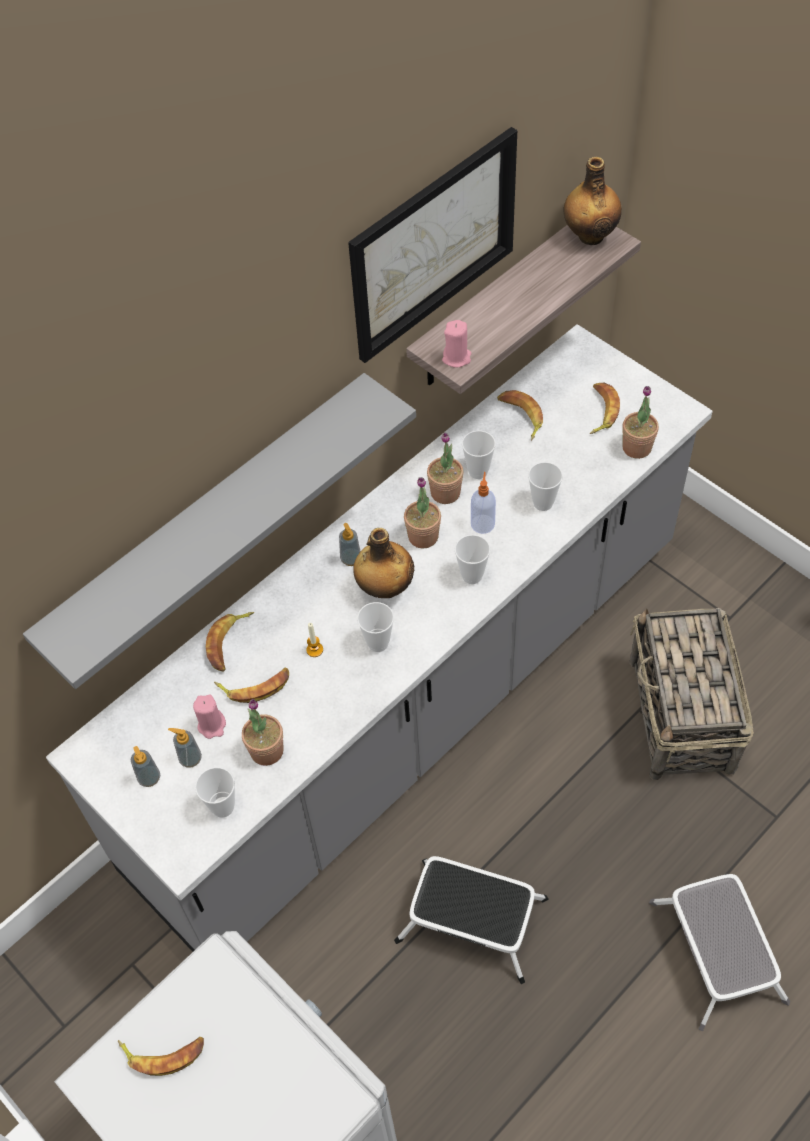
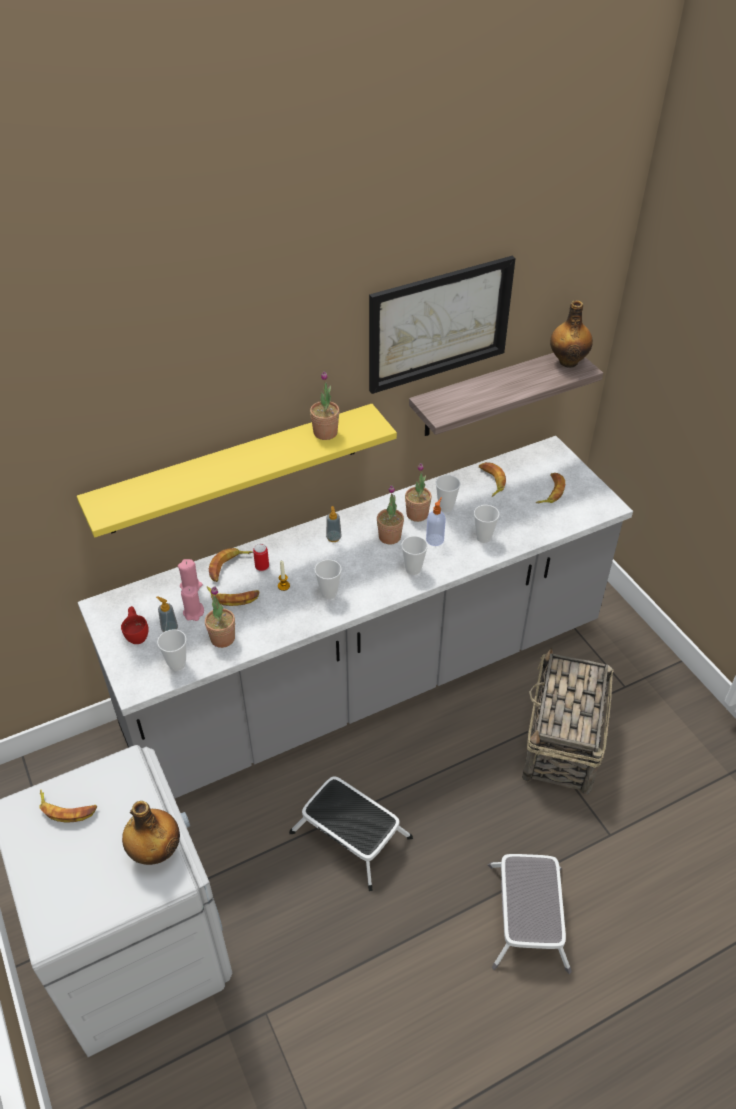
camera: 15 degrees right, 10 degrees down
grey shelf [23,373,416,689] -> yellow shelf [77,404,397,538]
soap dispenser [131,746,160,787] -> red cup [121,606,149,644]
bottle [353,528,414,598] -> bottle moved to [122,801,180,865]
pink candle [442,320,471,368] -> pink candle moved to [178,559,203,591]
potted plant [622,386,659,459] -> potted plant moved to [310,371,339,440]
none -> can [253,544,269,572]

